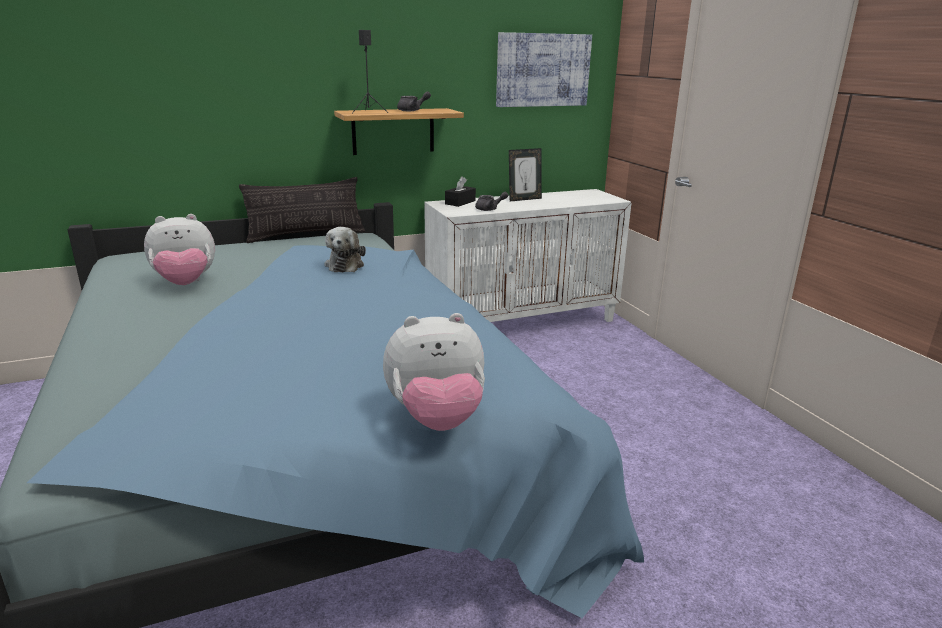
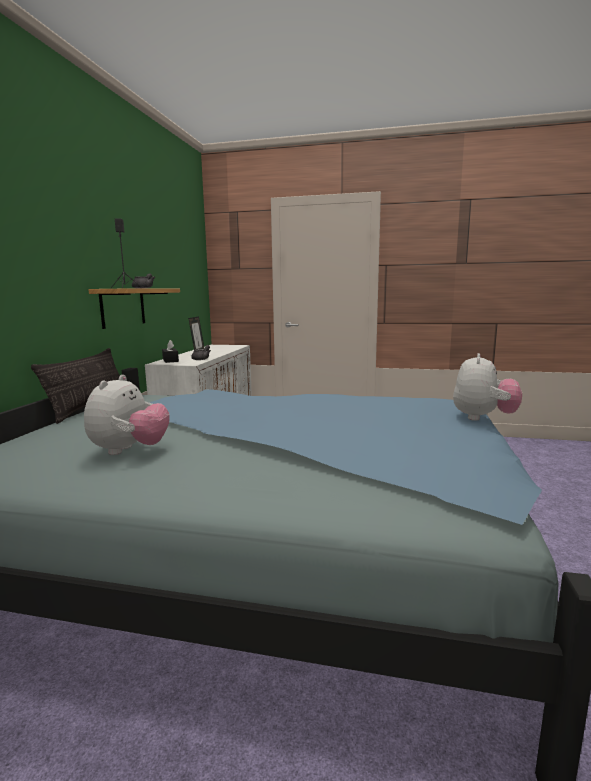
camera: 55 degrees left, 10 degrees down
plush toy [324,227,366,272] -> none
picture [496,32,592,107] -> none

